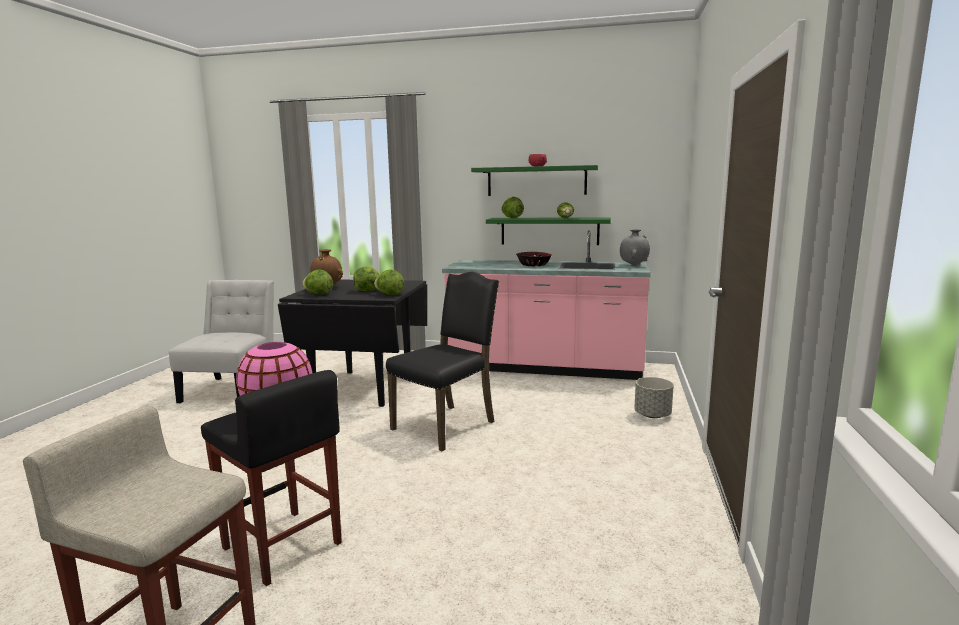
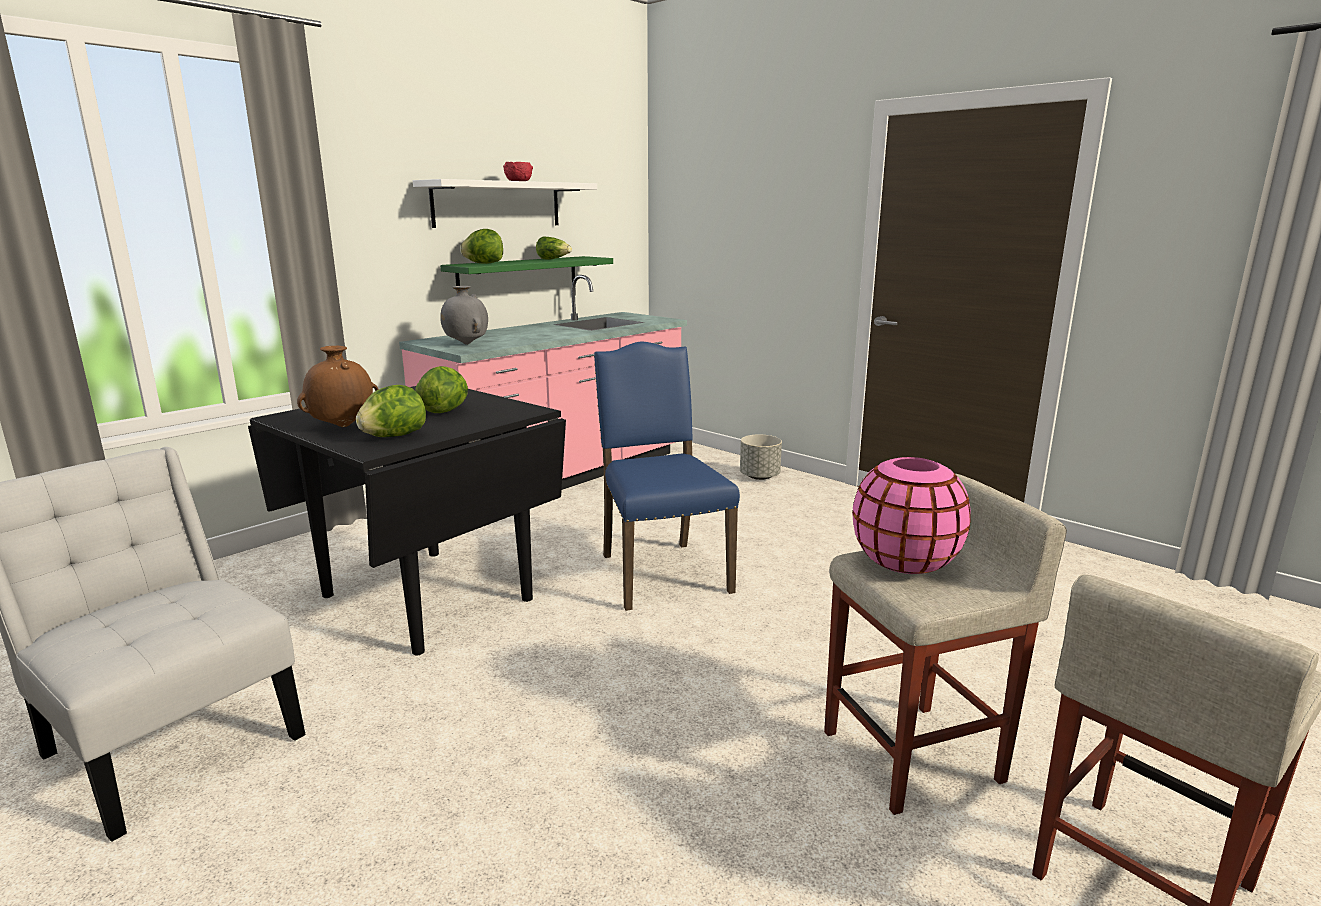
camera: 60 degrees left, 5 degrees up
black stool [201,370,342,586] -> beige stool [824,474,1067,815]
lettuce [374,270,404,295] -> none
black chair [386,272,499,451] -> blue chair [594,341,740,611]
green shelf [471,165,598,196] -> white shelf [413,179,597,228]
bowl [516,252,552,266] -> none
grey vase [620,229,650,266] -> grey vase moved to [440,286,488,345]

